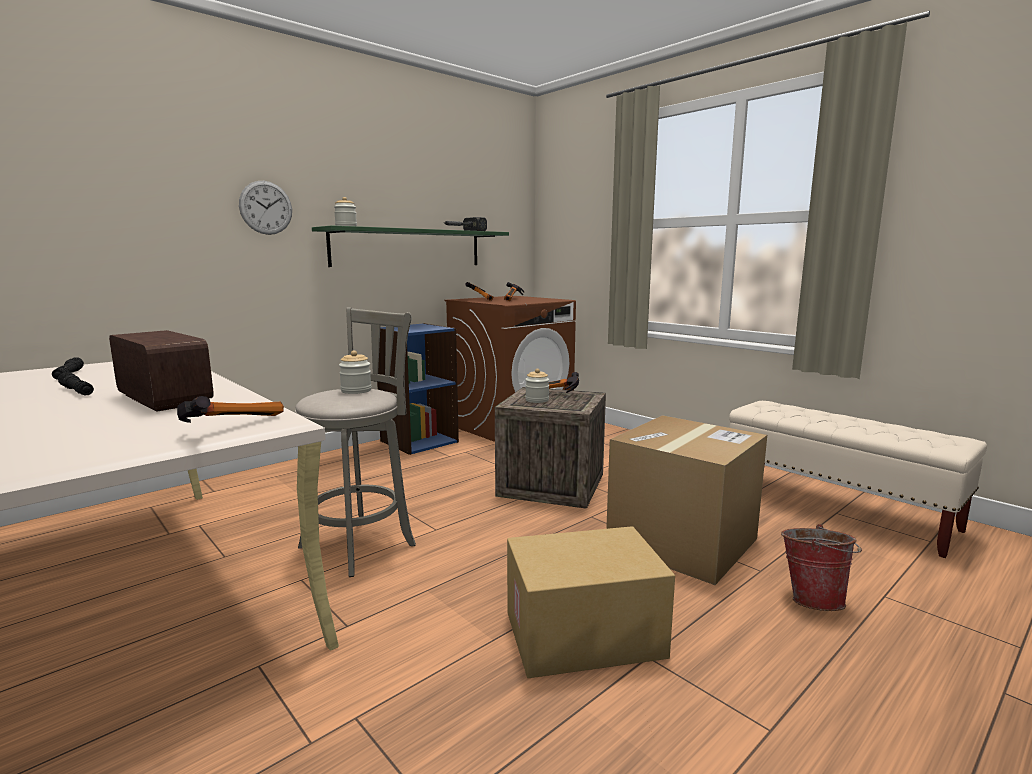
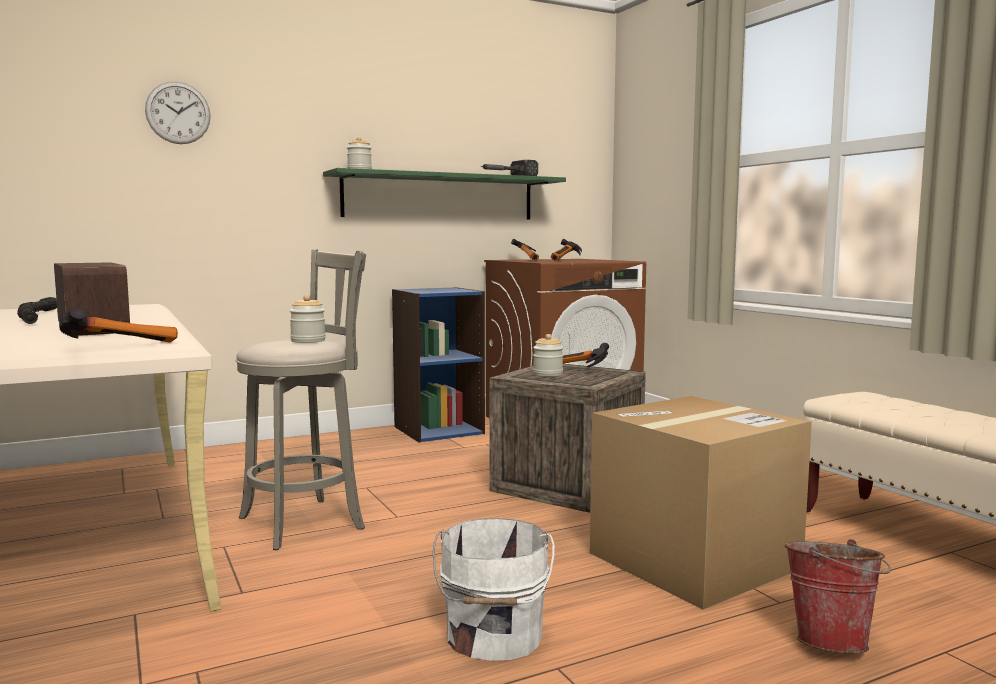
camera: 15 degrees right, 5 degrees down
wall clock [239,181,292,235] -> wall clock moved to [145,81,211,144]
cardboard box [507,526,675,678] -> white bucket [433,518,555,661]

